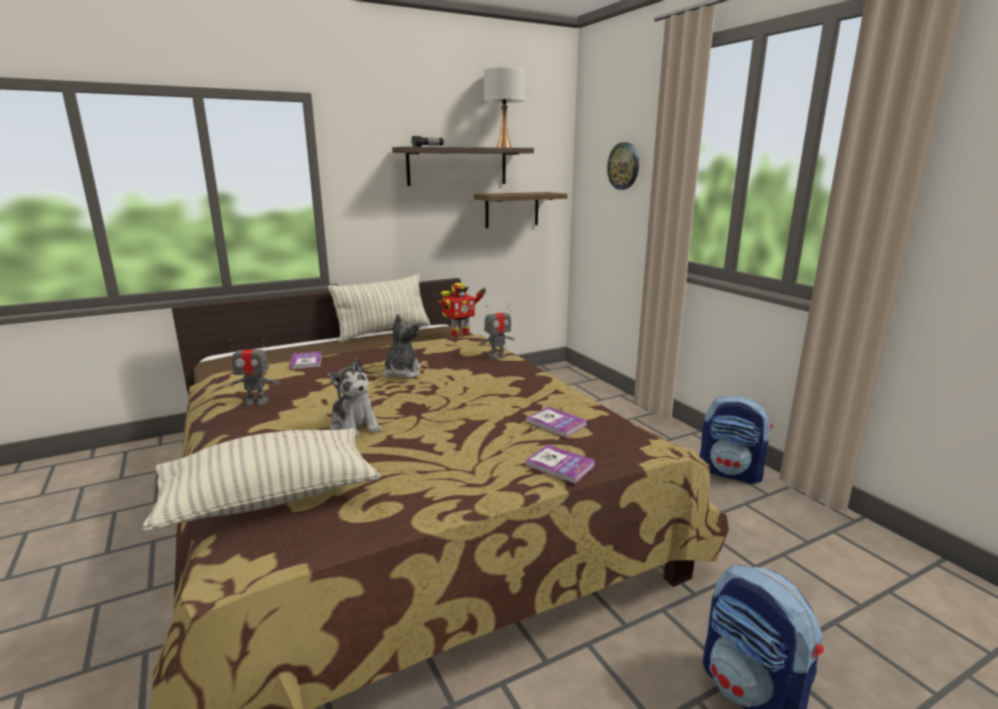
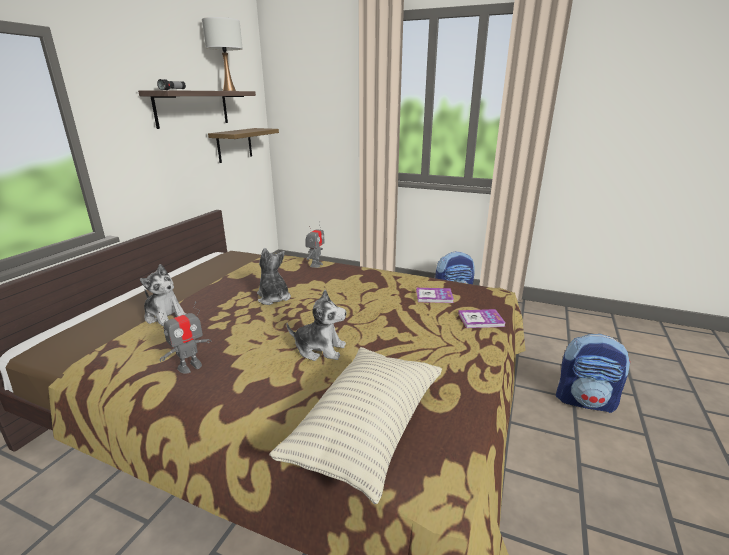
camera: 40 degrees left, 5 degrees up
book [290,351,321,369] -> plush toy [140,264,186,327]
pillow [328,274,431,342] -> none
toy robot [436,283,487,337] -> none
wall clock [607,142,639,190] -> none

